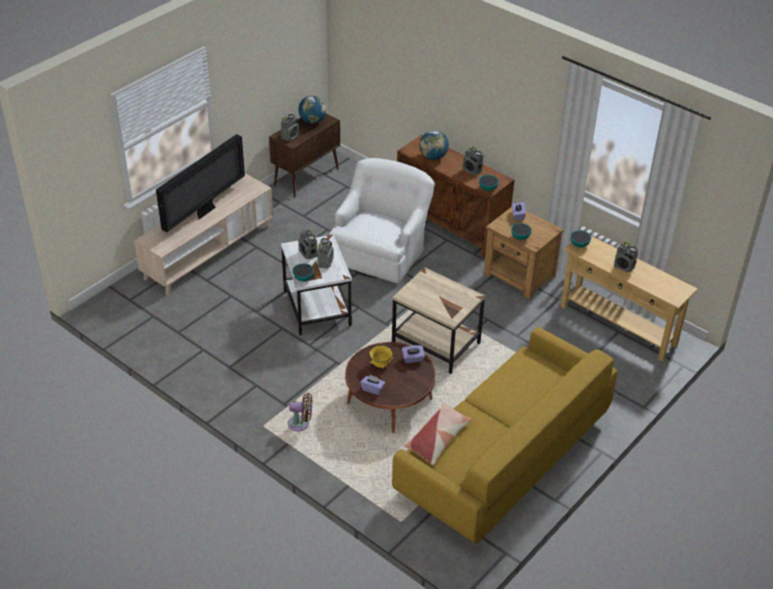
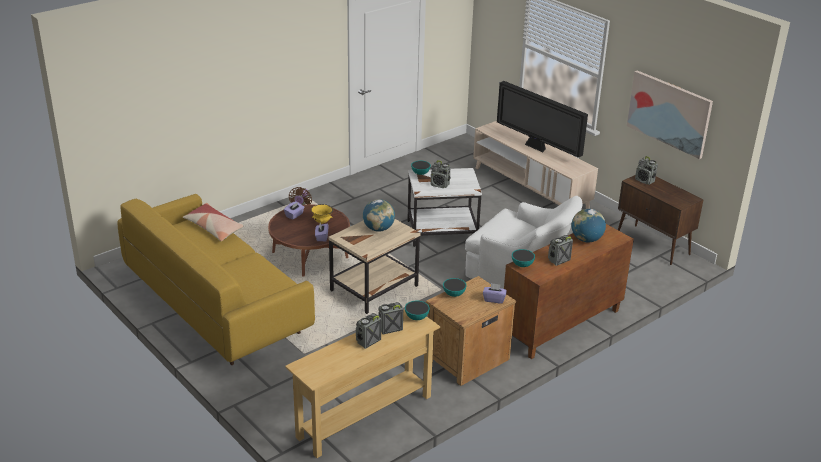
camera: 100 degrees right, 10 degrees down
globe [298,96,326,124] -> globe moved to [363,199,395,232]
radio [298,229,317,259] -> radio moved to [378,302,403,335]
none -> picture [627,70,713,159]

